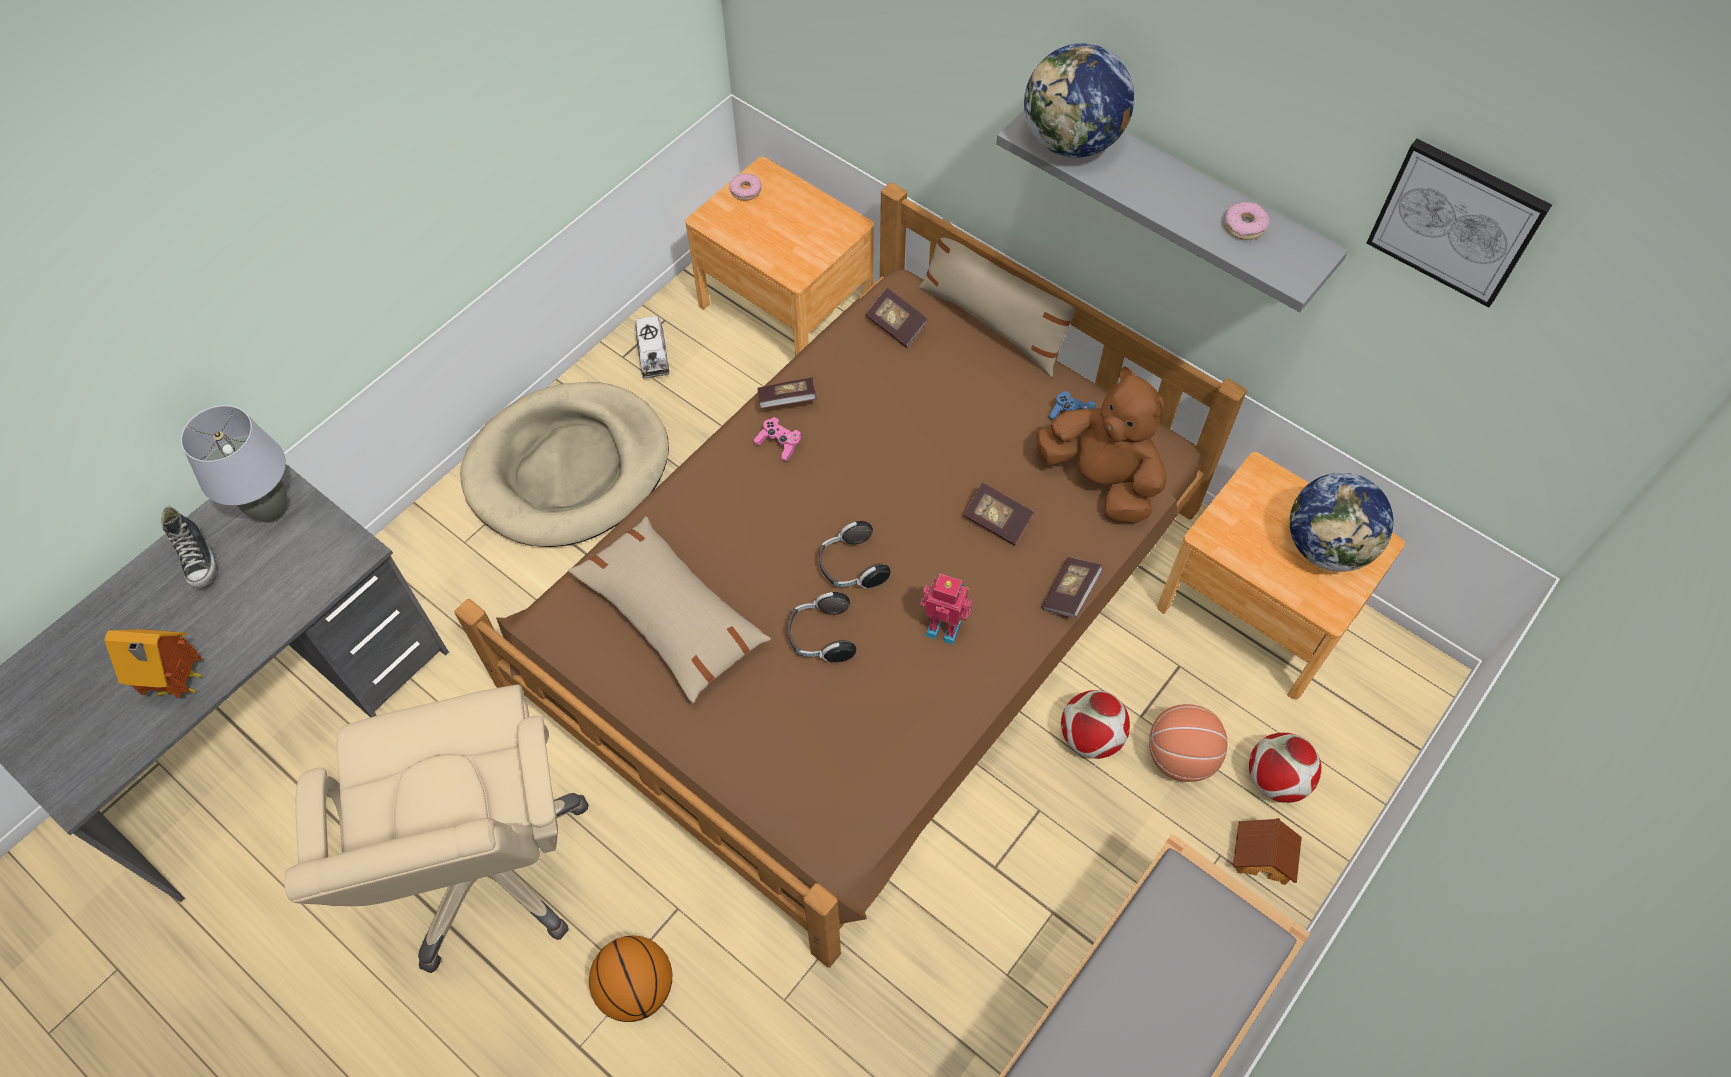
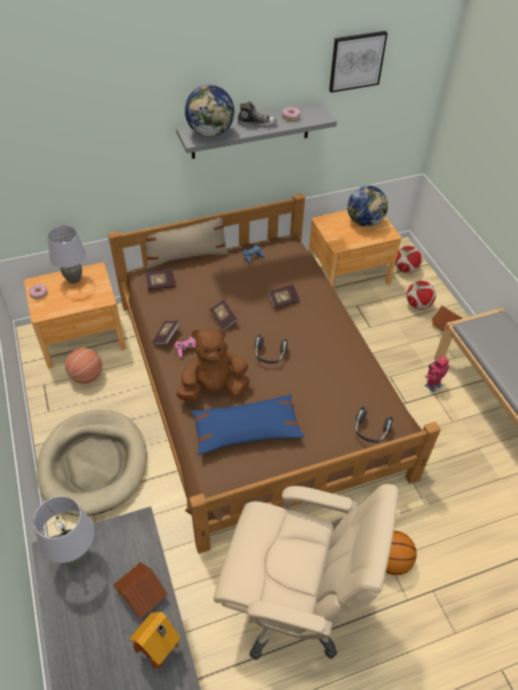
camera: 60 degrees left, 10 degrees down
shoe [162,506,217,589] -> shoe moved to [237,102,277,127]
beige pillow [568,516,771,703] -> blue pillow [192,394,305,455]
toy truck [635,316,669,379] -> none
headphones [787,592,856,663] -> headphones moved to [355,407,393,443]
toy robot [920,574,972,645] -> toy robot moved to [425,355,449,392]
brown plush toy [1036,366,1166,523] -> brown plush toy moved to [176,329,250,402]
book [1042,557,1103,618] -> book moved to [209,299,238,330]
football [1061,690,1130,759] -> football moved to [395,246,422,273]
basketball [1149,704,1227,782] -> basketball moved to [65,347,102,384]
none -> grey table lamp [47,225,86,284]
none -> toy house [113,562,168,619]

